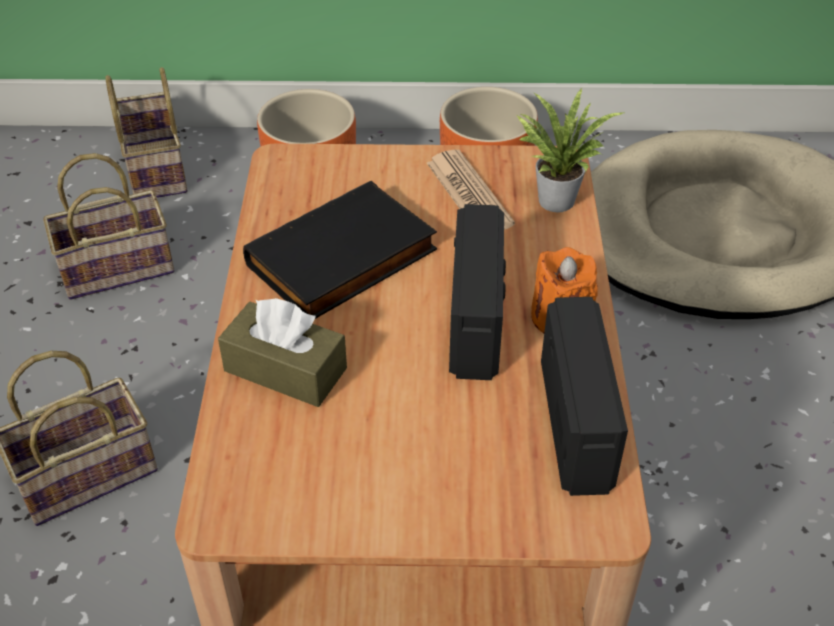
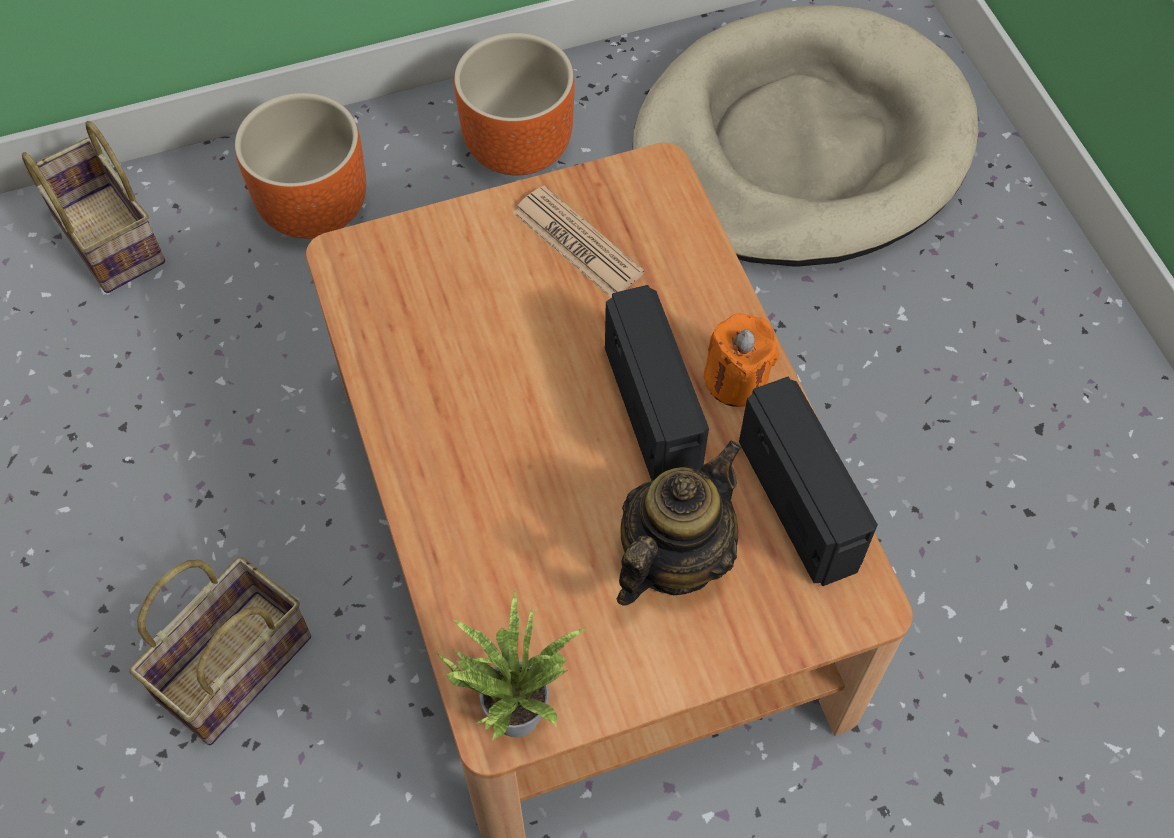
camera: 20 degrees left, 15 degrees up
basket [43,153,174,300] -> none
brown tissue box [218,298,347,407] -> none
black book [243,181,437,319] -> none
potted plant [517,88,623,213] -> potted plant moved to [436,591,588,741]
none -> teapot [617,441,742,606]

